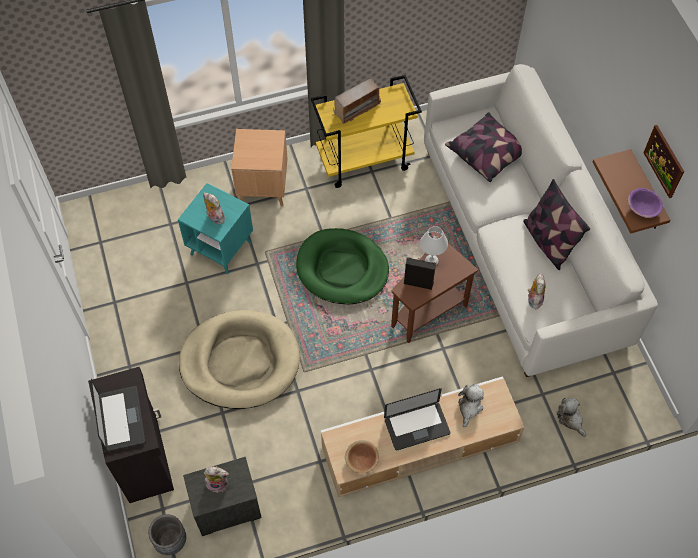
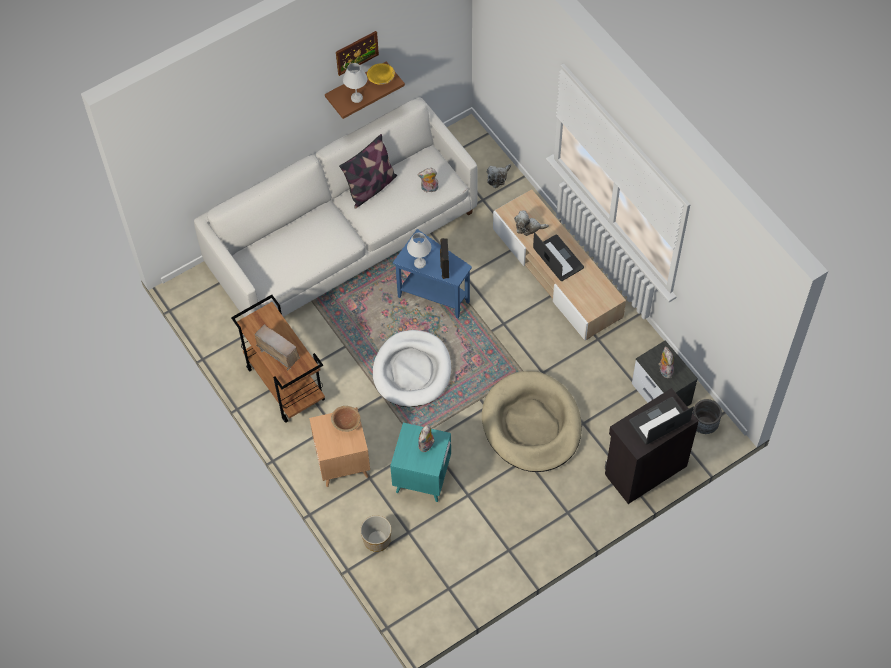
camera: 105 degrees left, 0 degrees up
green dog bed [296,228,389,304] -> white dog bed [373,330,451,407]
yellow cart [311,75,422,188] -> brown cart [231,295,325,423]
brown bowl [345,440,379,474] -> brown bowl moved to [331,406,361,432]
brown side table [391,237,478,343] -> blue side table [393,229,472,318]
pillow [445,112,522,182] -> none
purple bowl [628,188,663,218] -> yellow bowl [367,63,395,85]
none -> white table lamp [343,63,367,103]
none -> planter [360,515,391,552]

